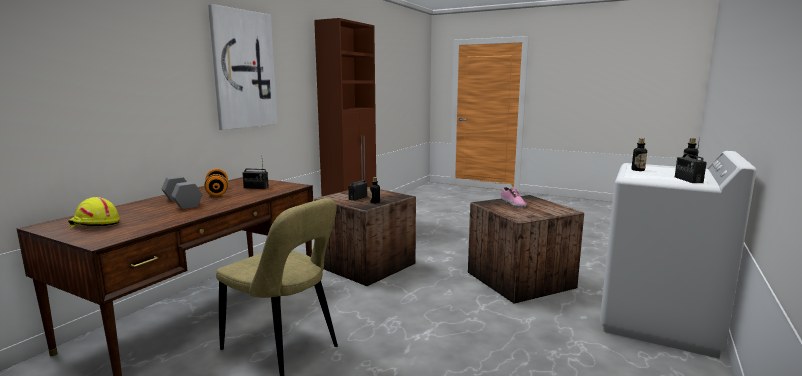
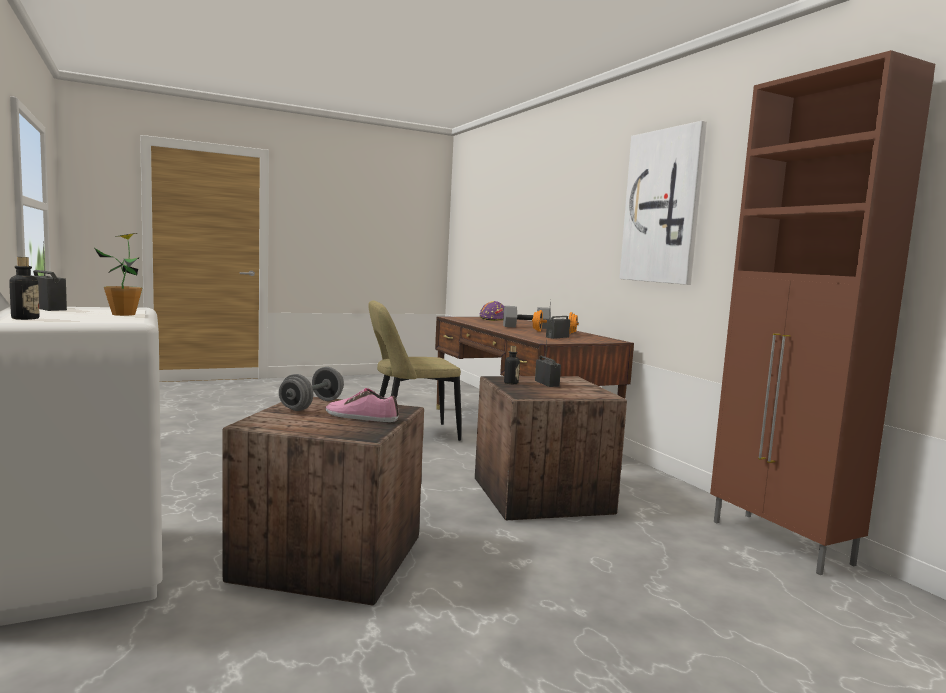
camera: 125 degrees right, 5 degrees down
yellow hard hat [68,197,120,228] -> purple hard hat [480,301,504,321]
bottle [632,138,647,171] -> potted plant [94,233,142,316]
none -> grey dumbbell [279,367,344,411]

